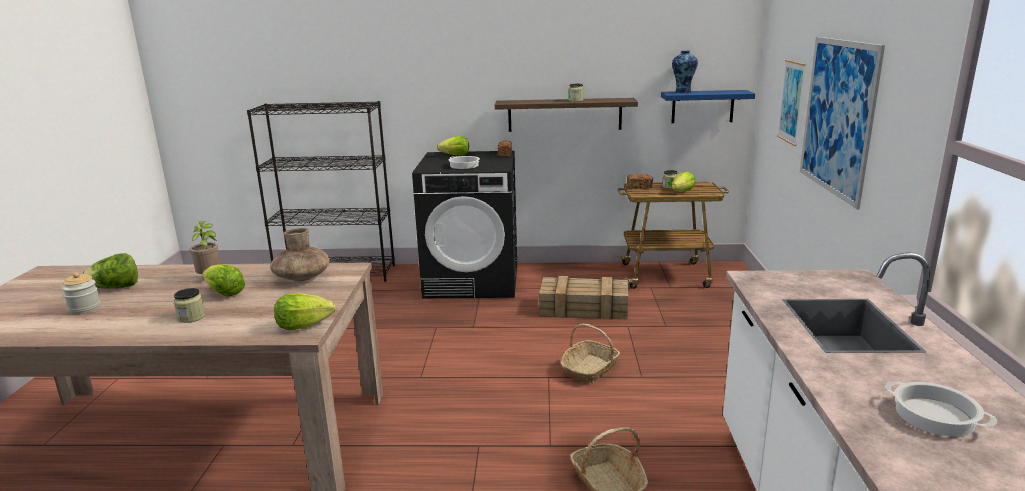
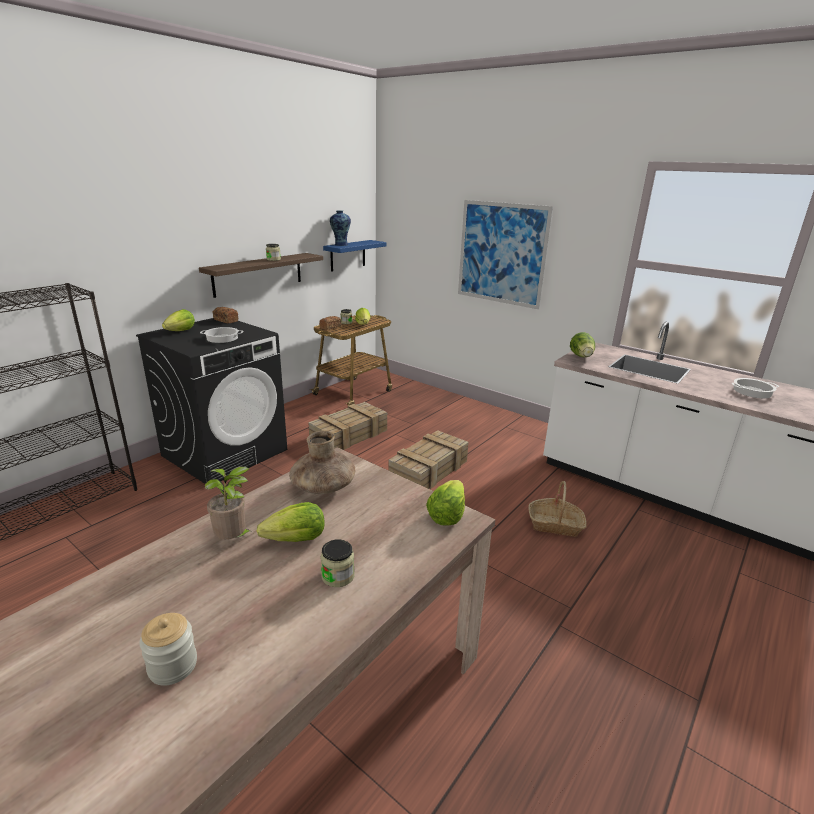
camera: 55 degrees left, 5 degrees up
lettuce [82,253,138,288] -> lettuce moved to [570,332,595,357]
basket [560,324,620,383] -> crate [388,430,469,489]
picture [777,60,806,146] -> none

